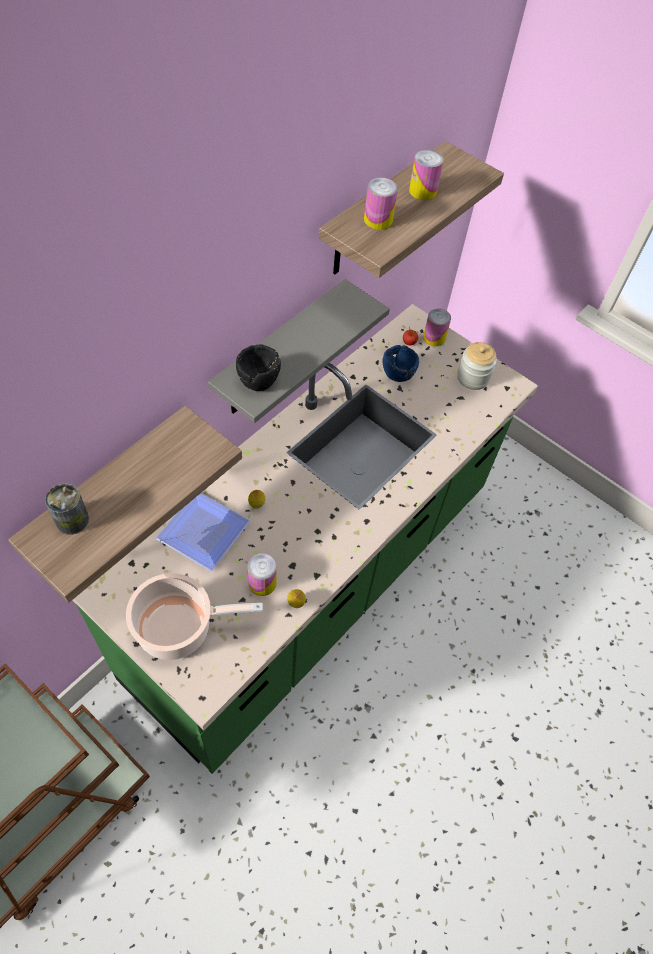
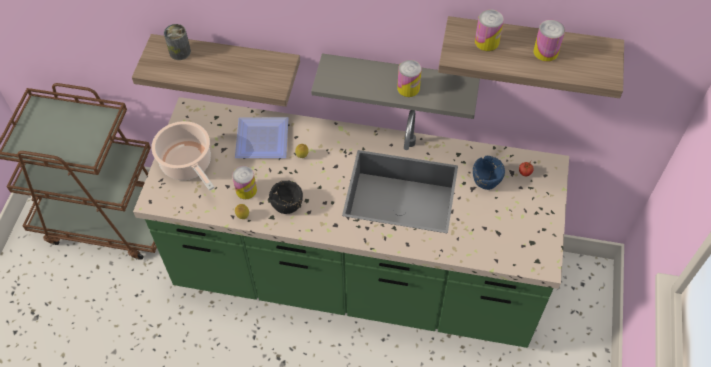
camera: 65 degrees right, 0 degrees up
black bowl [236,344,281,391] -> black bowl moved to [269,181,303,214]
can [423,308,451,346] -> can moved to [397,60,422,97]
jar [457,342,497,390] -> none

